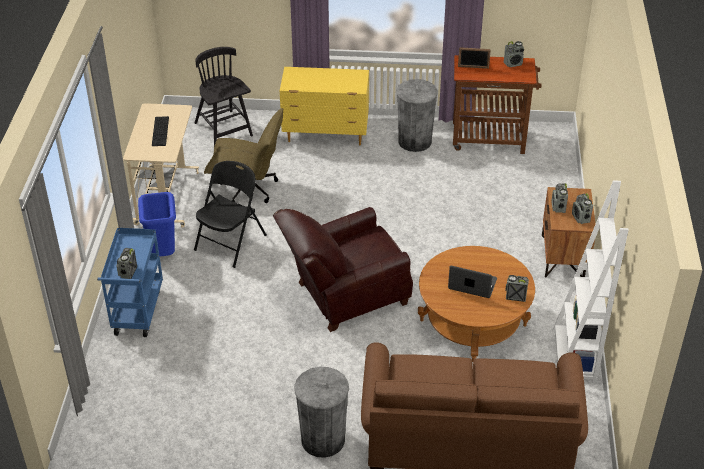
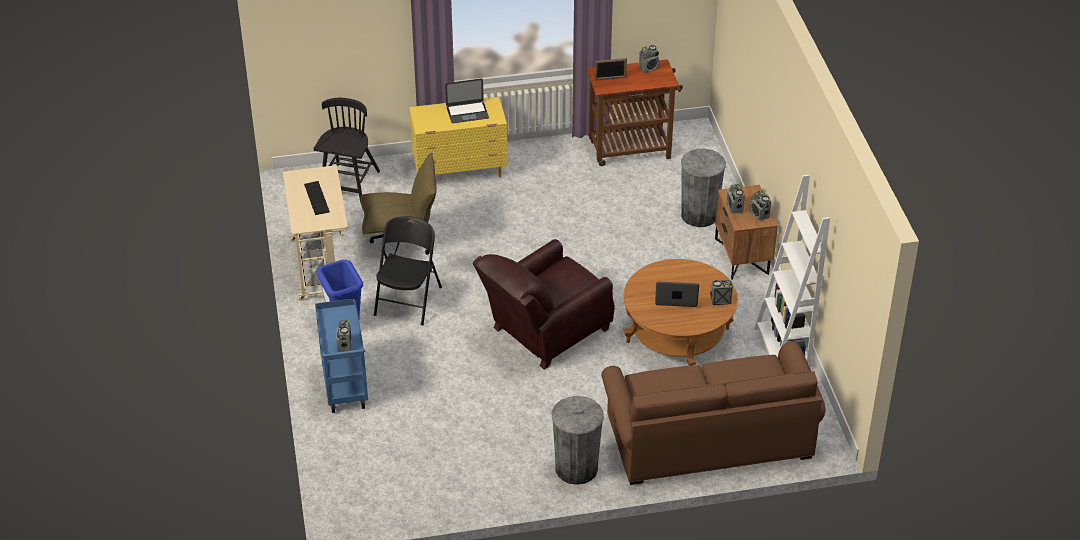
camera: 15 degrees left, 0 degrees up
black chair [194,47,253,146] -> black chair turned 60 degrees clockwise [314,98,380,203]
grey trash can [397,79,438,152] -> grey trash can moved to [681,149,726,227]
none -> laptop [445,79,489,123]

